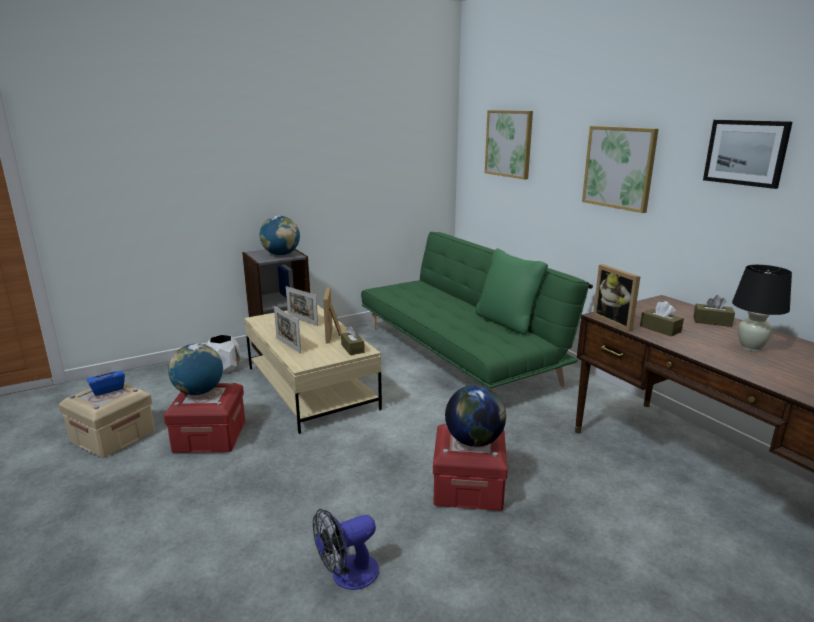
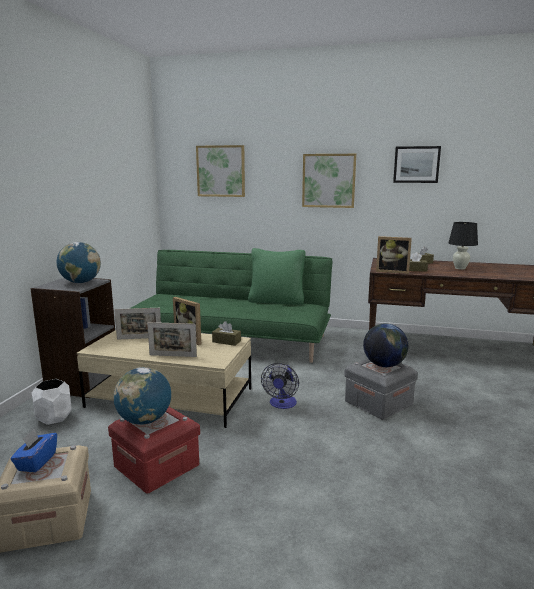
camera: 45 degrees left, 5 degrees down
fan [313,509,379,590] -> fan moved to [261,363,299,409]
red storage box [433,424,508,511] -> grey storage box [344,359,418,420]

